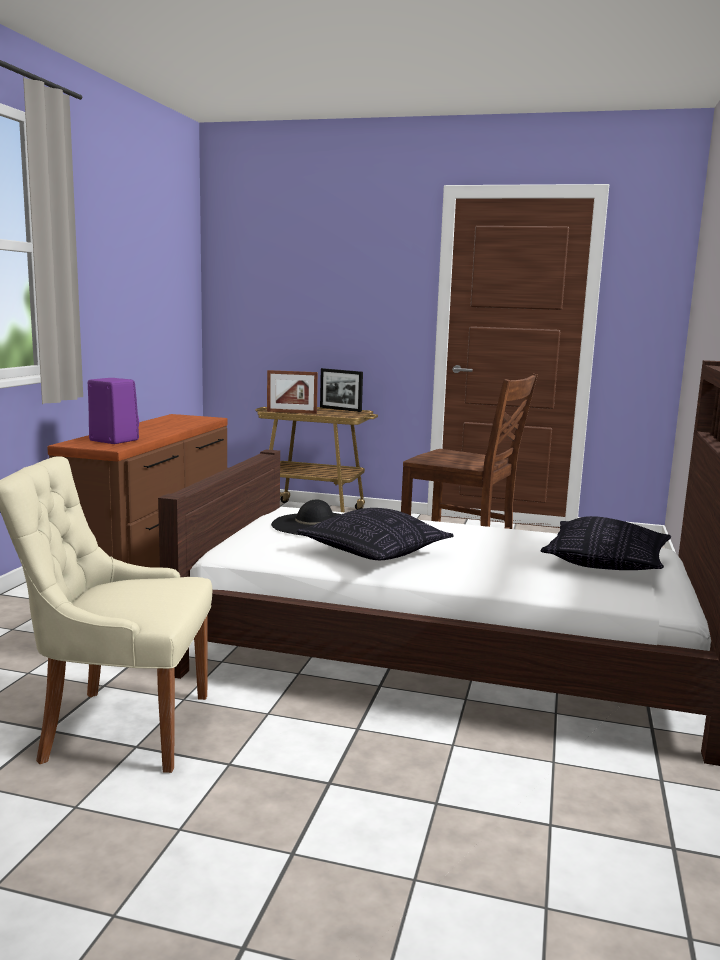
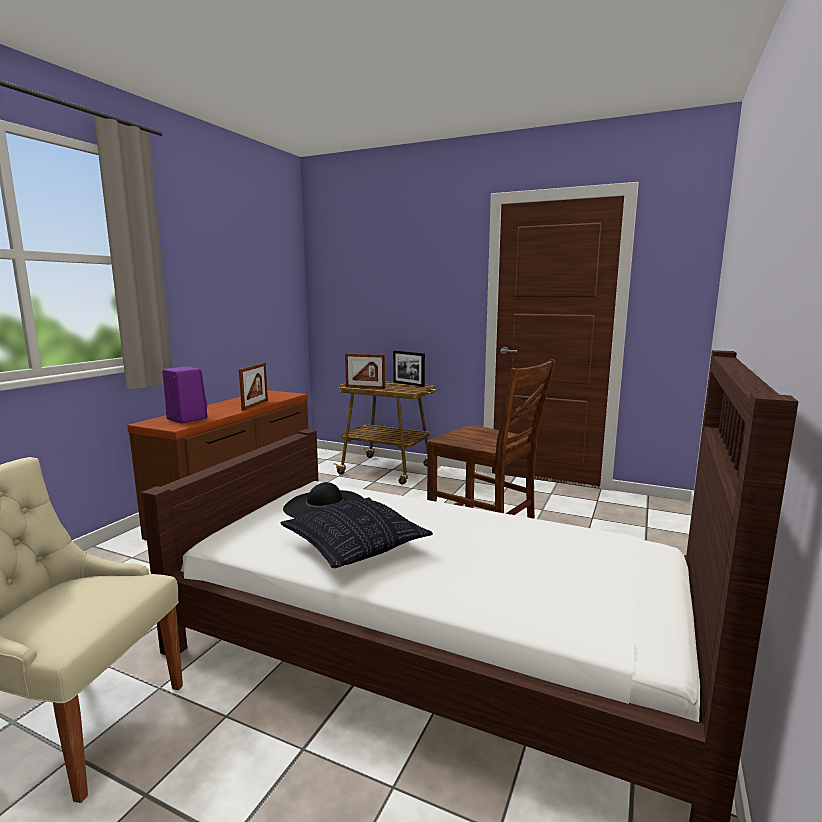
camera: 10 degrees right, 0 degrees up
pillow [540,516,671,570] -> none
none -> picture frame [239,363,268,411]

